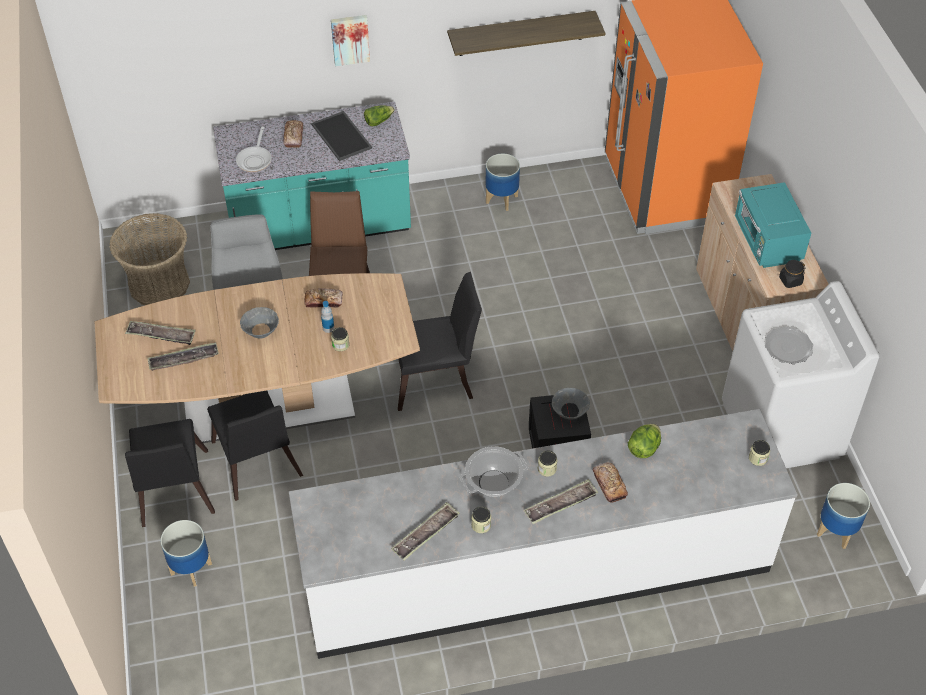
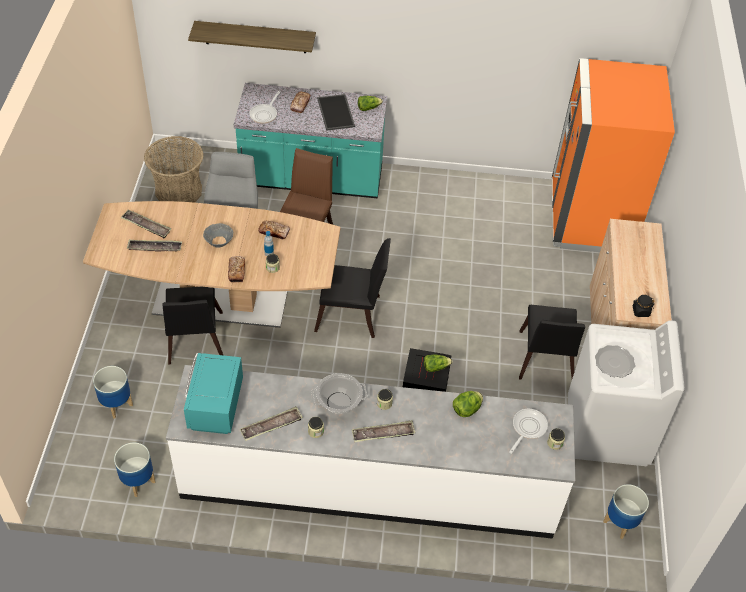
camera: 15 degrees right, 0 degrees up
black chair [125,419,215,527] -> black chair moved to [519,304,585,379]
picture [331,15,370,66] -> none
shelf [447,11,605,56] -> shelf moved to [188,21,316,53]
planter [485,153,520,211] -> planter moved to [114,442,155,497]
grey bowl [552,388,590,419] -> lettuce [424,354,453,372]
bread [592,462,628,503] -> bread moved to [228,256,245,283]
turquoise microwave [735,182,811,268] -> turquoise microwave moved to [184,353,243,434]
none -> frying pan [509,409,548,454]

